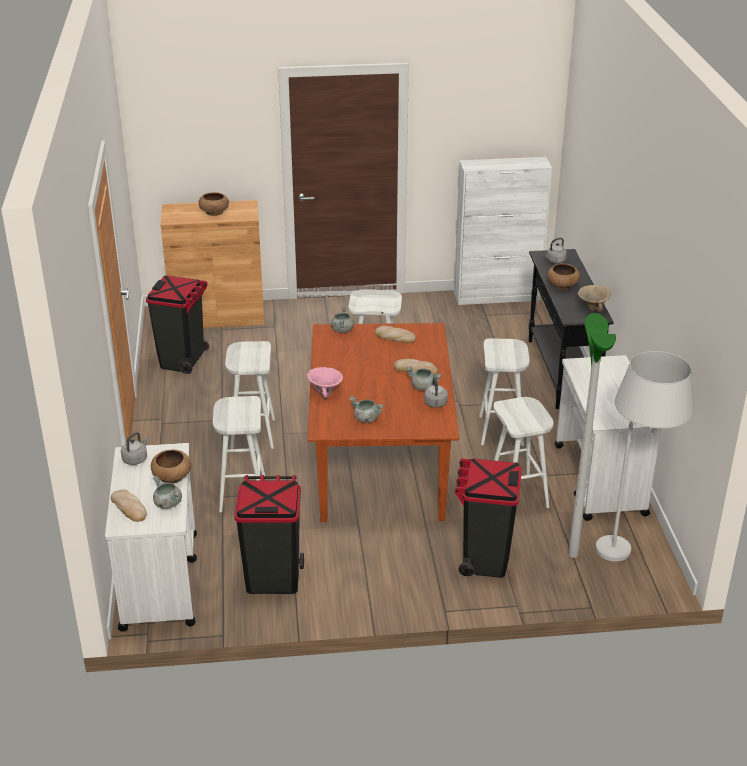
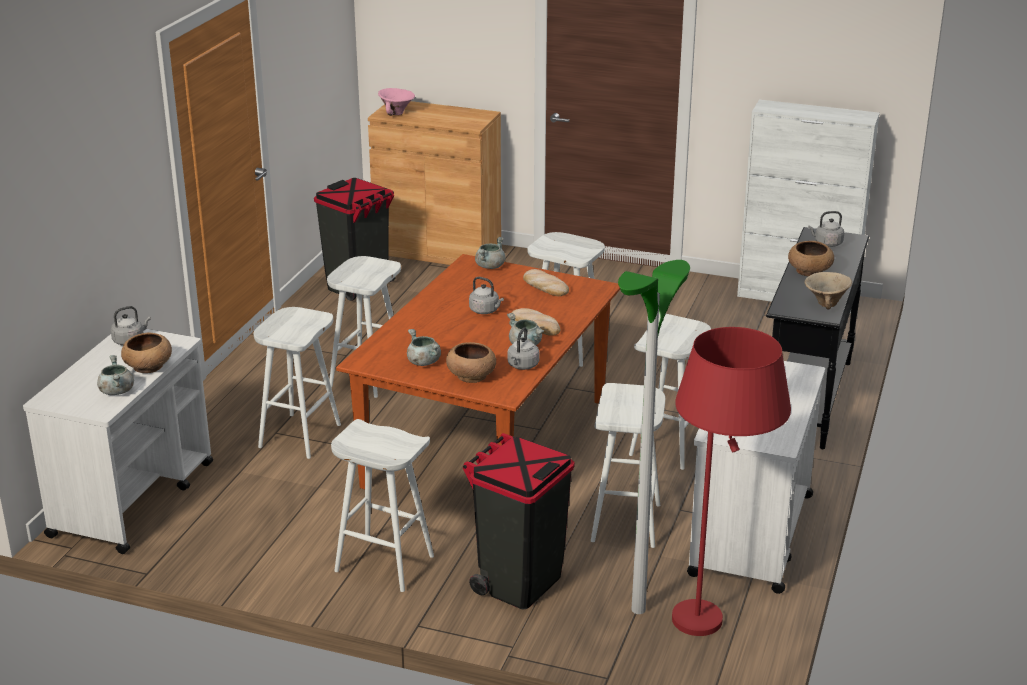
camera: 25 degrees right, 5 degrees down
bread [111,489,147,522] -> none
brown bowl [199,192,229,216] -> brown bowl moved to [446,342,496,383]
black trash can [234,475,304,594] -> none
pink bowl [307,367,343,399] -> pink bowl moved to [378,88,415,116]
white floor lamp [596,351,695,561] -> red floor lamp [672,327,791,636]
none -> white stool [331,419,434,592]
none -> grey kettle [469,277,504,314]

